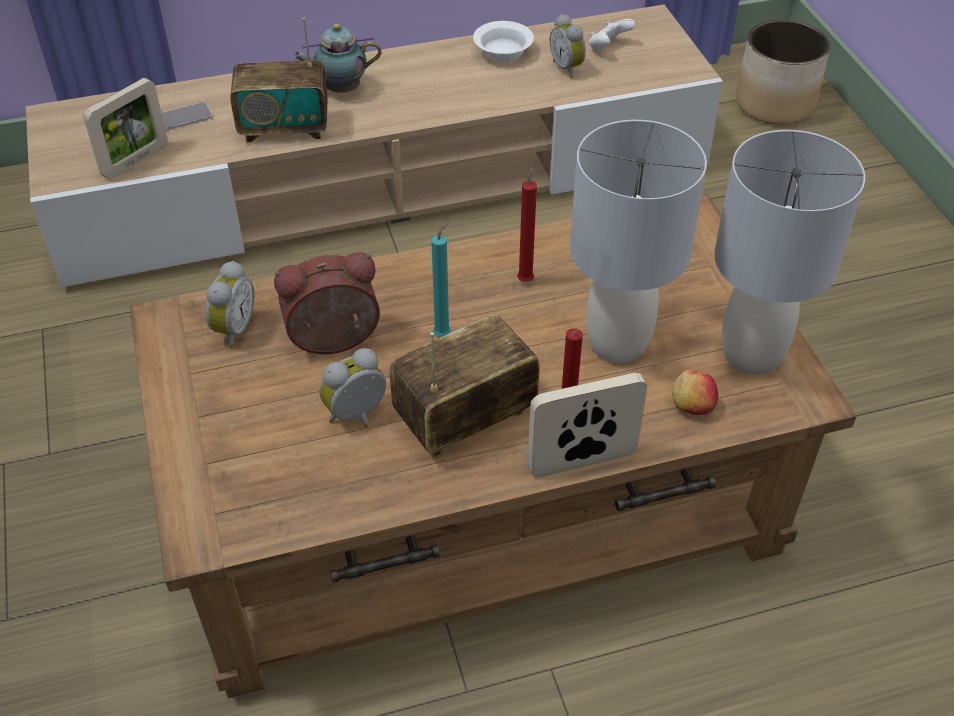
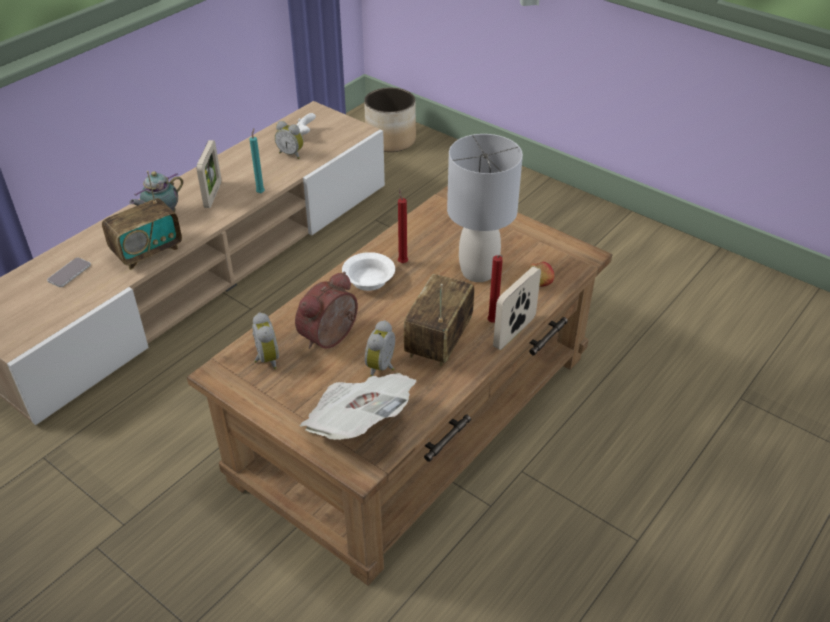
camera: 35 degrees left, 5 degrees down
picture frame [83,78,168,179] -> picture frame moved to [197,140,221,208]
turquoise candle [431,220,451,337] -> turquoise candle moved to [250,129,265,194]
white bowl [473,21,534,62] -> white bowl moved to [342,252,395,291]
grey table lamp [714,130,865,375] -> none
none -> newspaper [299,373,416,440]

